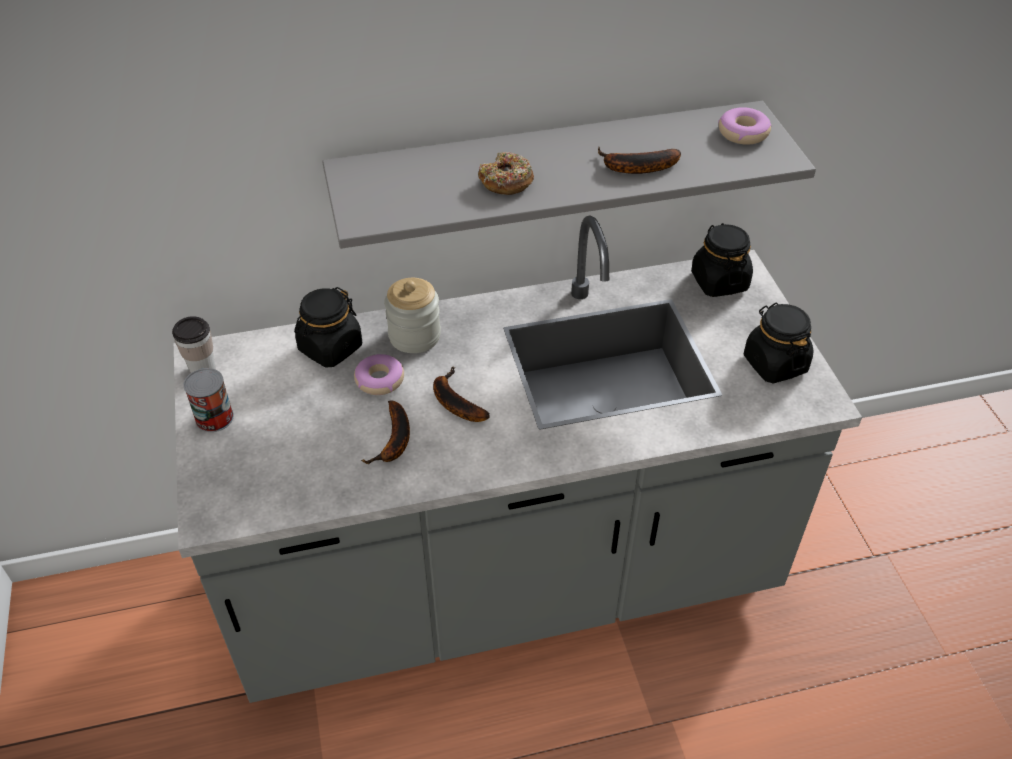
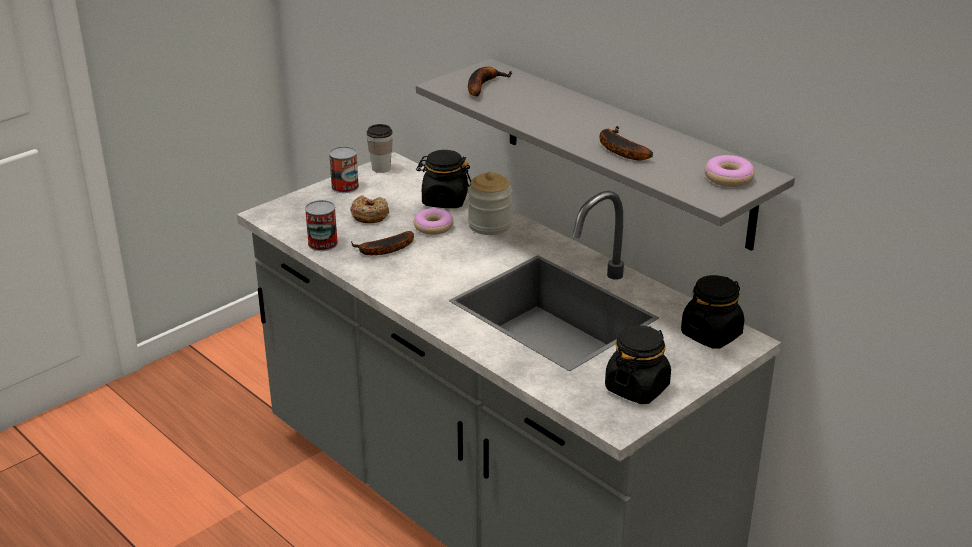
camera: 60 degrees right, 15 degrees down
banana [433,366,490,422] -> banana moved to [468,67,512,96]
donut [478,152,534,195] -> donut moved to [350,195,389,223]
none -> can [305,200,338,251]

